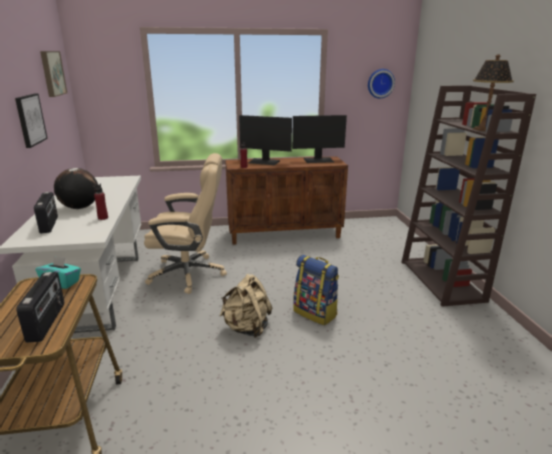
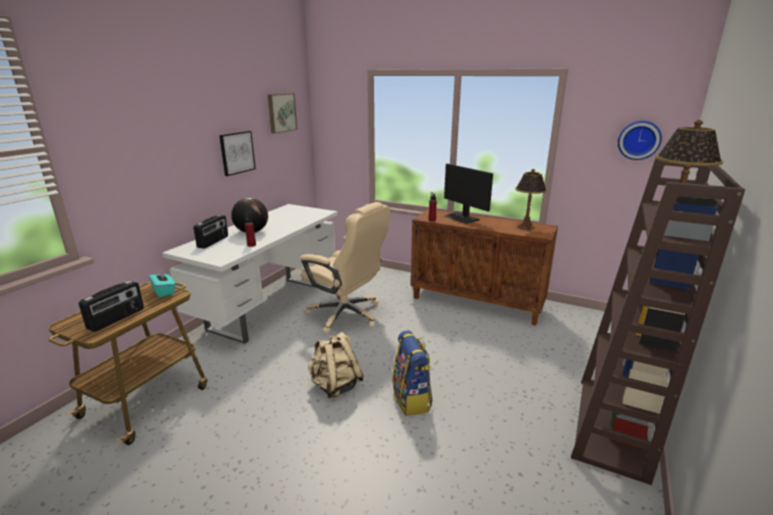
camera: 35 degrees right, 0 degrees up
monitor [292,115,347,163] -> table lamp [515,169,547,230]

